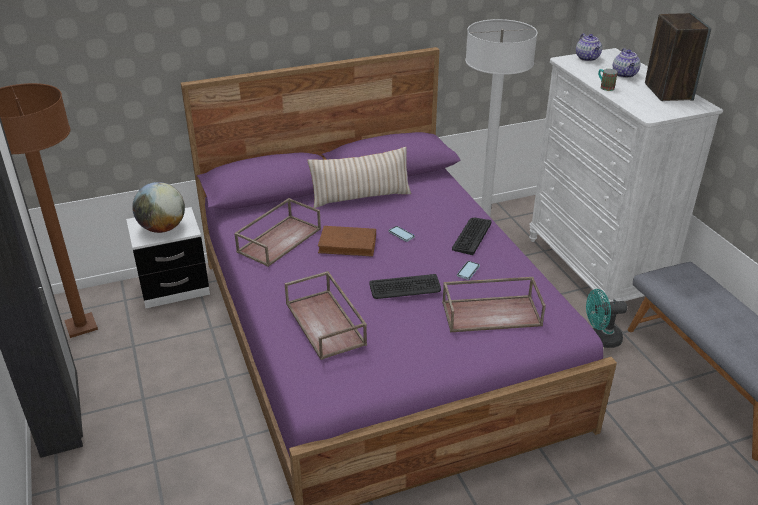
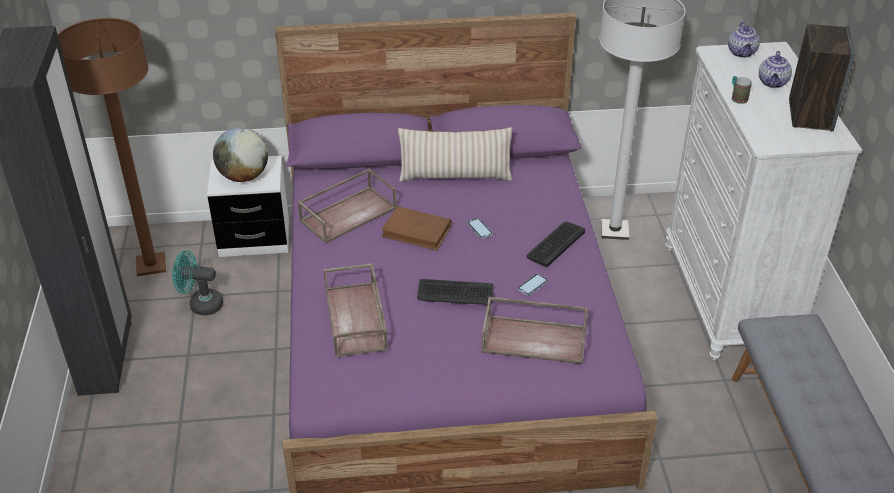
camera: 15 degrees right, 5 degrees up
turquoise fan [586,289,627,348] -> turquoise fan moved to [172,250,223,315]

